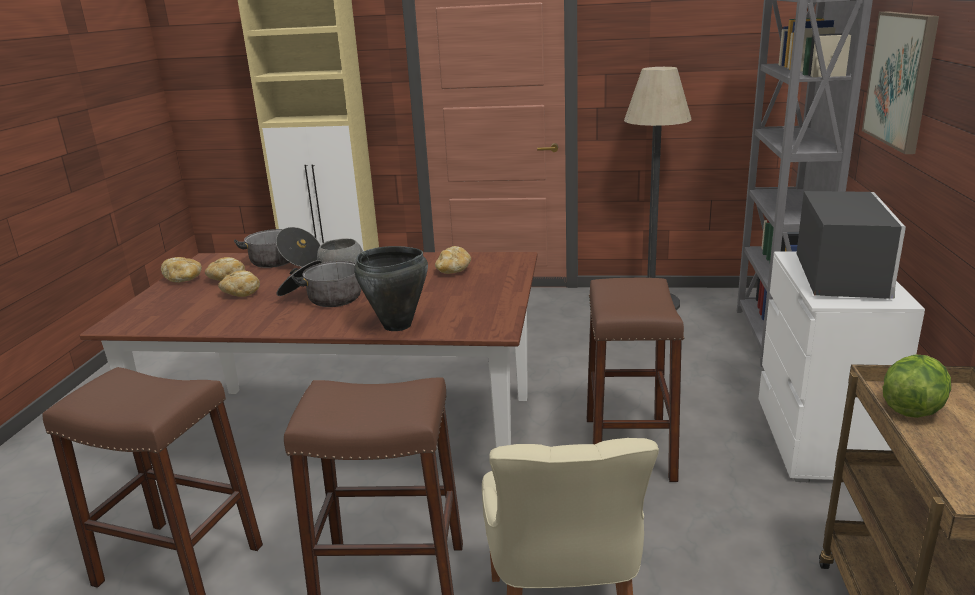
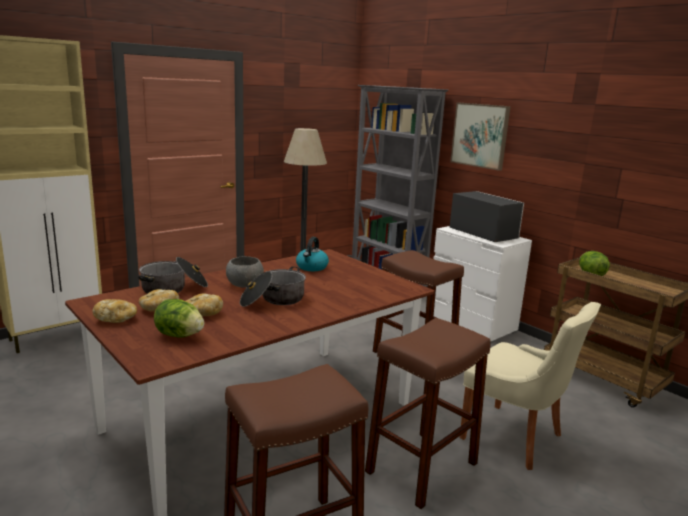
camera: 50 degrees left, 5 degrees down
black cooking pot [354,246,428,331] -> none
bread [435,246,471,274] -> kettle [296,237,329,271]
none -> lettuce [154,299,204,338]

